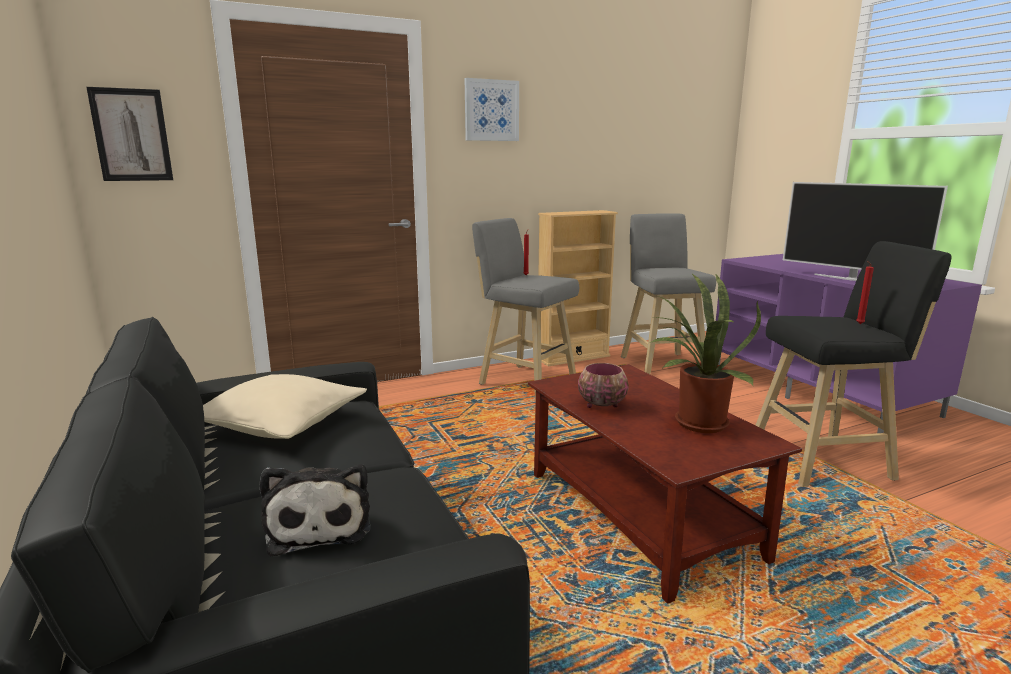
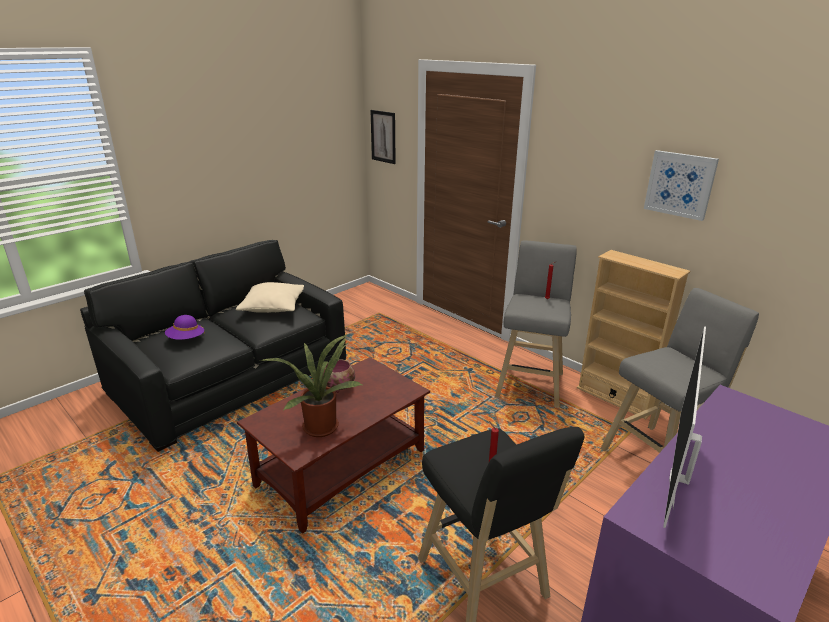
camera: 70 degrees right, 10 degrees up
plush toy [260,464,371,556] -> purple hat [165,315,205,340]
picture [464,78,519,141] -> picture moved to [644,150,719,221]

